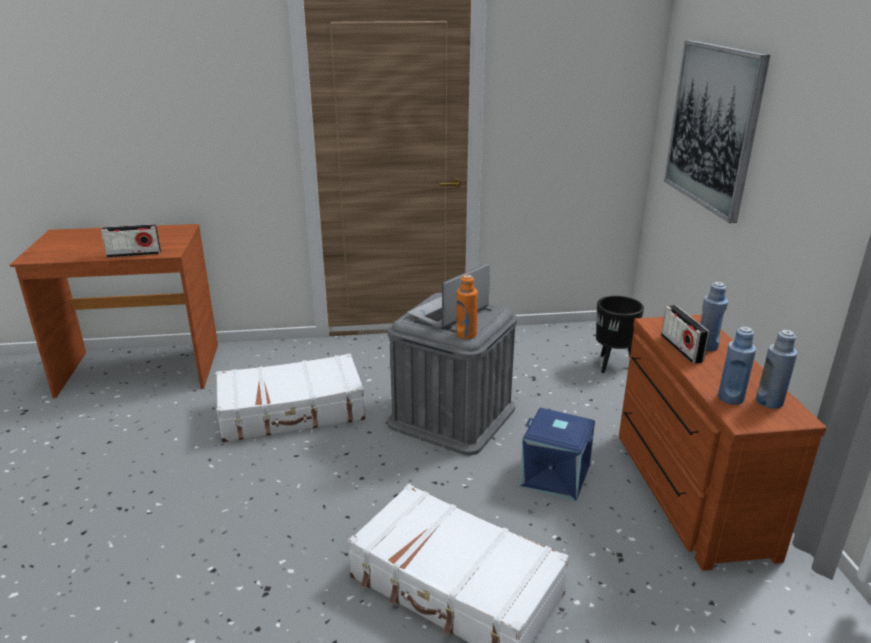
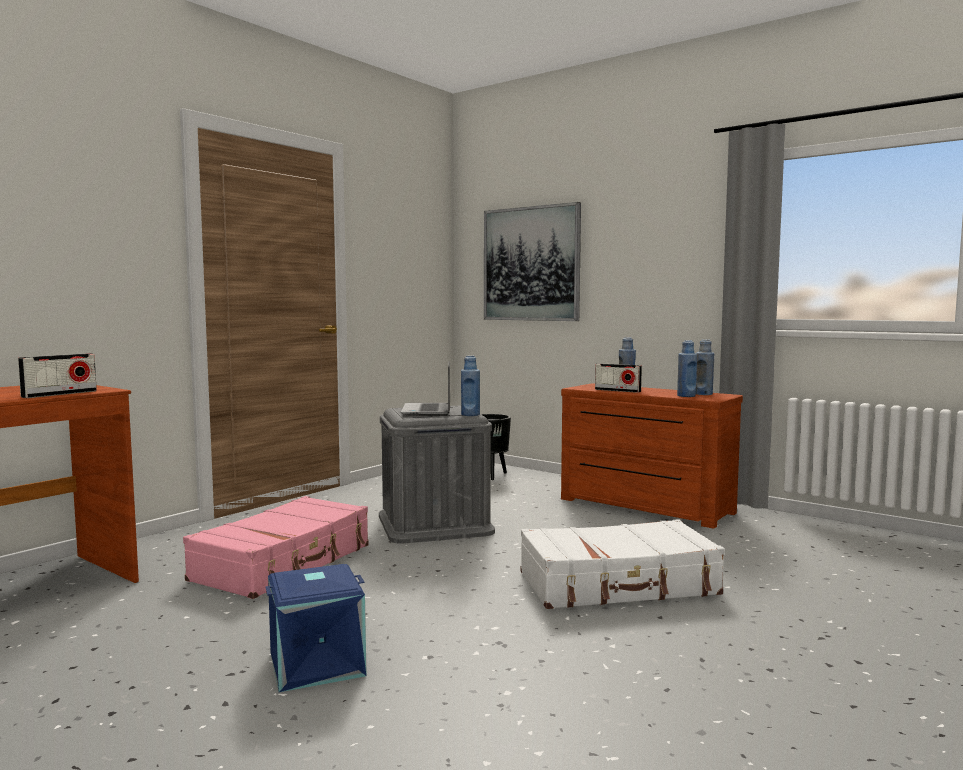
camera: 45 degrees left, 20 degrees down
white suitcase [216,353,366,442] -> pink suitcase [183,496,369,599]
orange bottle [456,275,478,339] -> blue bottle [461,355,480,416]
blue storage box [519,408,595,501] -> blue storage box moved to [265,564,367,692]

